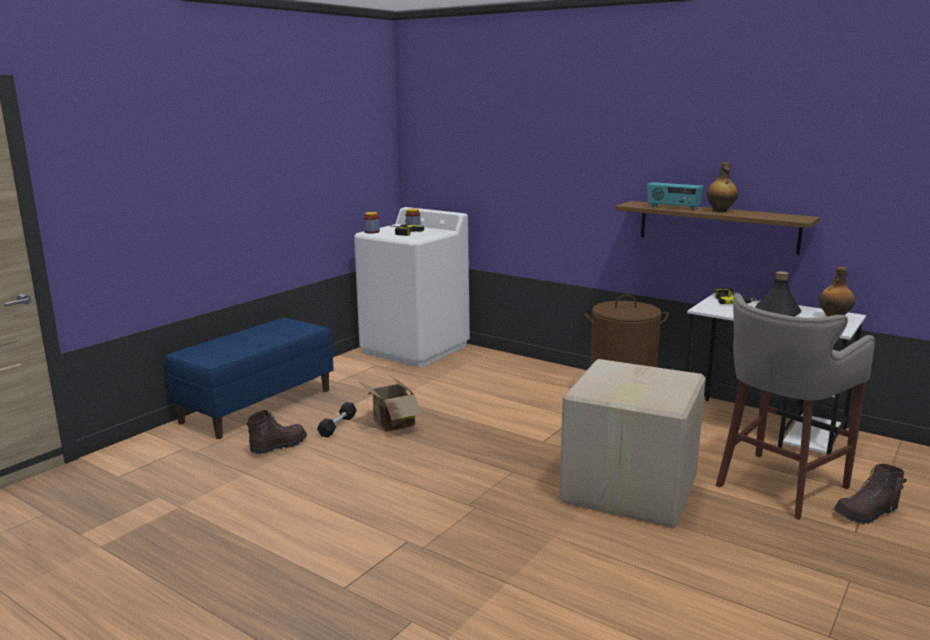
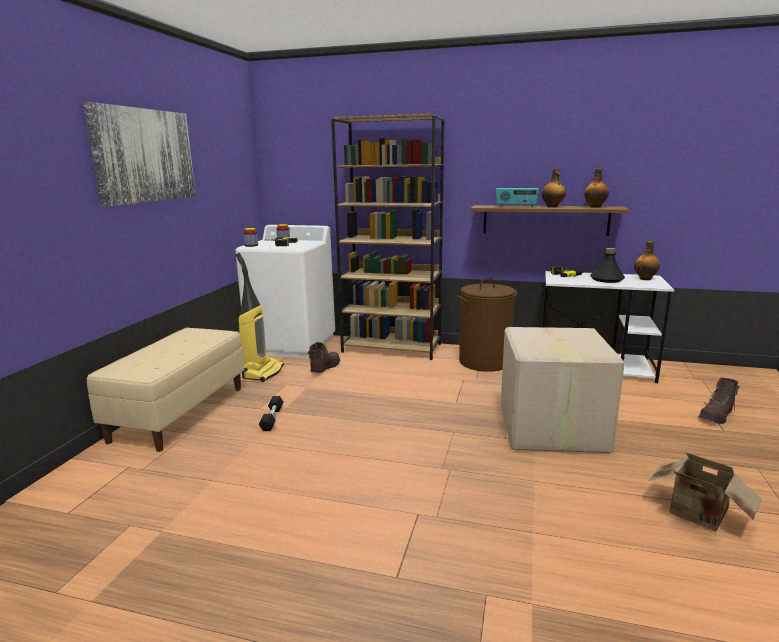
camera: 20 degrees left, 0 degrees up
blue bench [165,317,334,439] -> beige bench [87,328,244,452]
brown boot [246,410,307,454] -> brown boot moved to [308,342,340,373]
cardboard box [357,375,422,432] -> cardboard box moved to [648,453,762,531]
grey stool [716,293,875,520] -> none
none -> picture [83,102,196,207]
none -> vacuum cleaner [236,253,284,382]
none -> brown bookcase [331,114,444,360]
none -> bottle [584,168,609,207]

